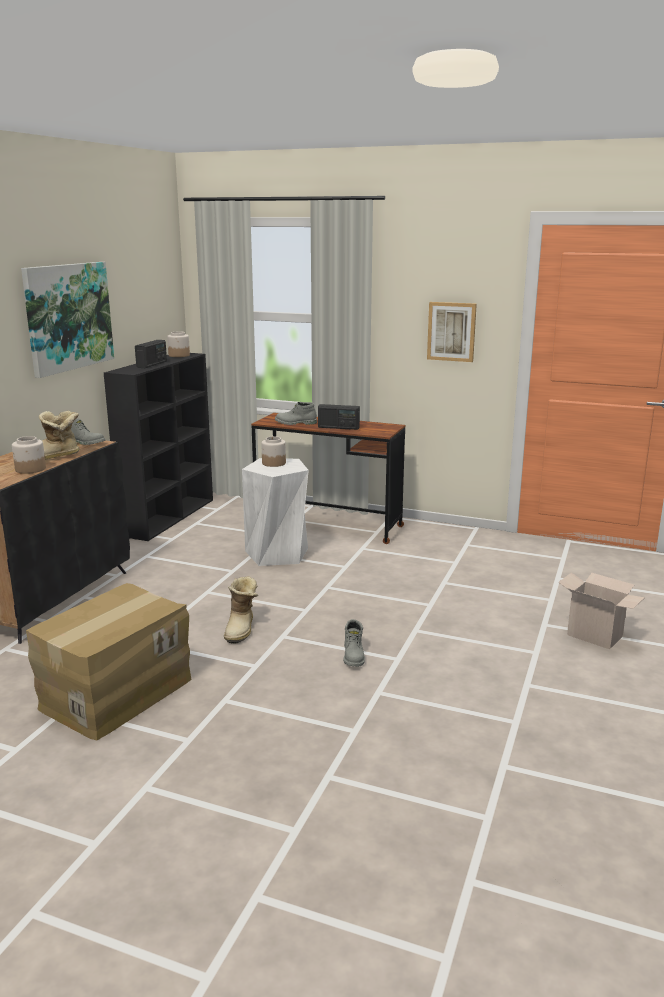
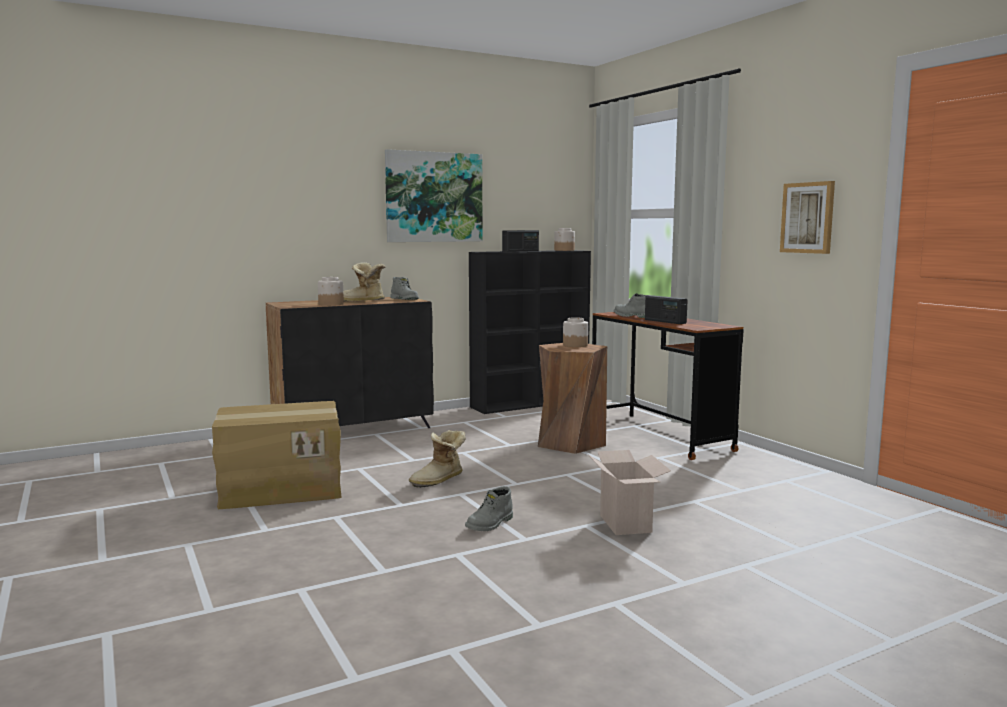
camera: 40 degrees right, 10 degrees down
white stool [242,458,309,566] -> brown stool [538,343,607,454]
cardboard box [558,573,645,650] -> cardboard box moved to [588,450,671,535]

